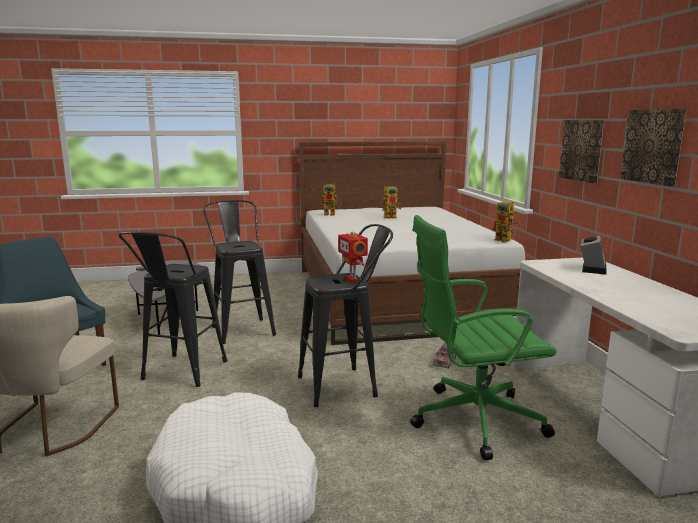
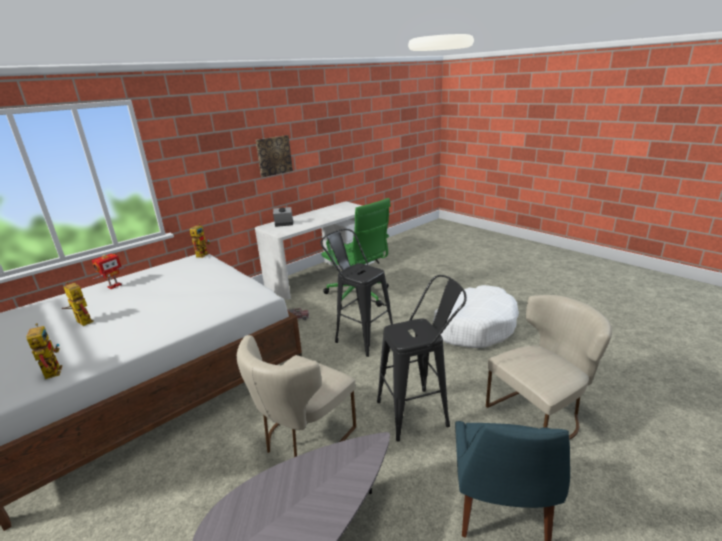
camera: 120 degrees left, 10 degrees up
black stool [203,200,276,344] -> beige chair [237,335,356,457]
toy robot [338,231,368,282] -> toy robot moved to [92,254,126,289]
picture [559,120,604,183] -> none

